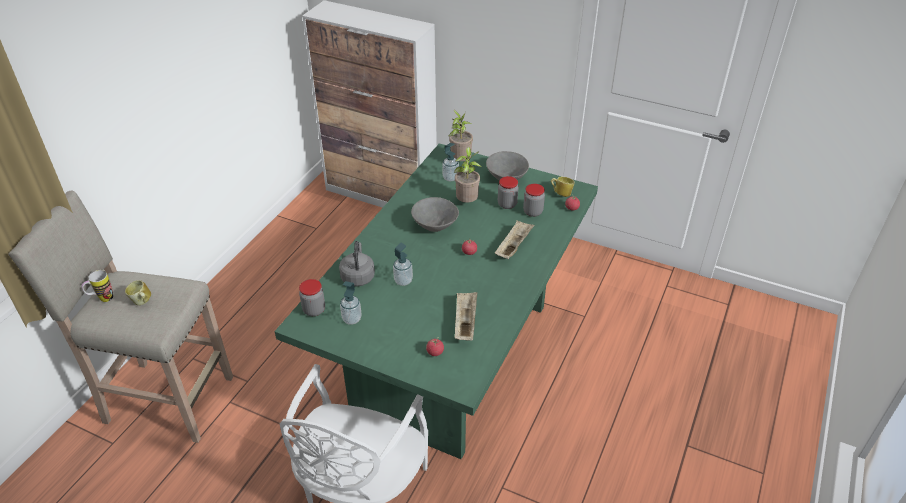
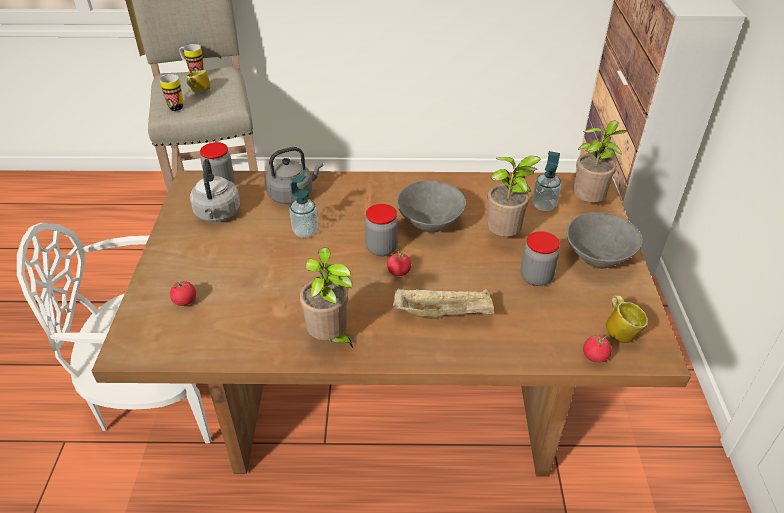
camera: 65 degrees right, 0 degrees up
green dining table [275,143,598,459] -> brown dining table [92,170,691,477]
soap dispenser [340,281,362,325] -> grey kettle [190,159,240,222]
beige tray [455,292,477,341] -> none
jar [523,184,545,217] -> jar moved to [365,204,398,256]
none -> mug [160,74,183,111]
none -> potted plant [300,247,353,348]

